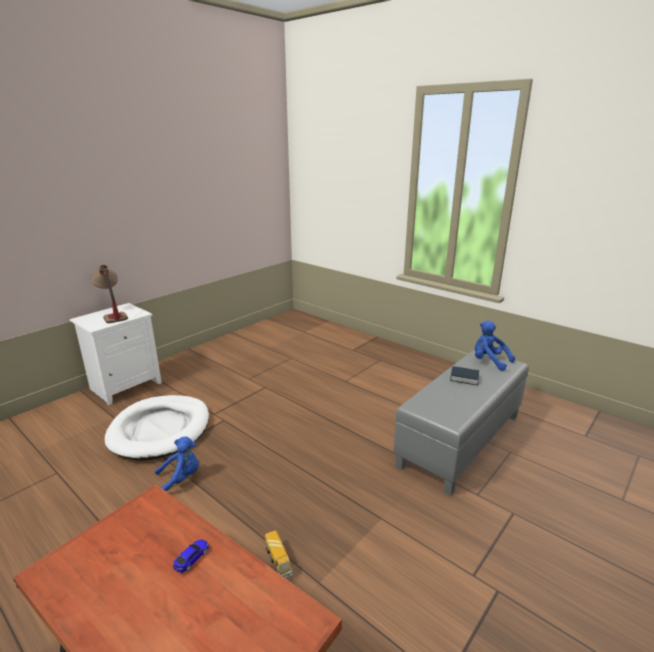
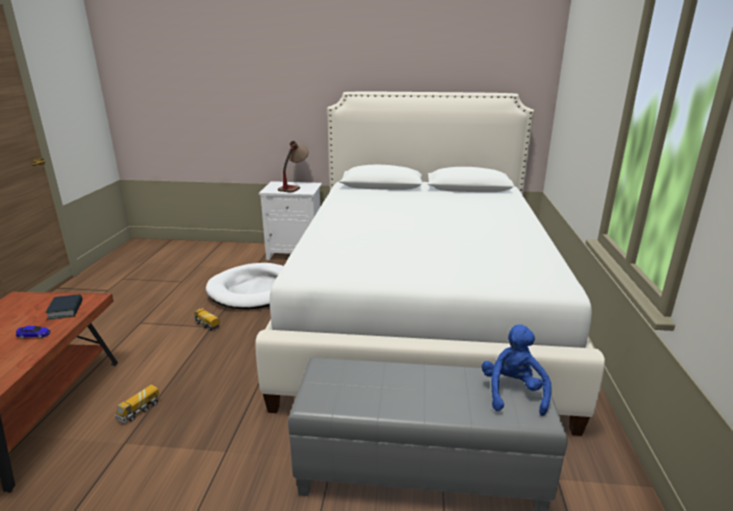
camera: 55 degrees right, 0 degrees up
blue plush toy [155,436,199,491] -> toy truck [193,308,220,331]
book [450,366,479,386] -> book moved to [46,294,82,320]
none -> white bed [255,92,605,436]

